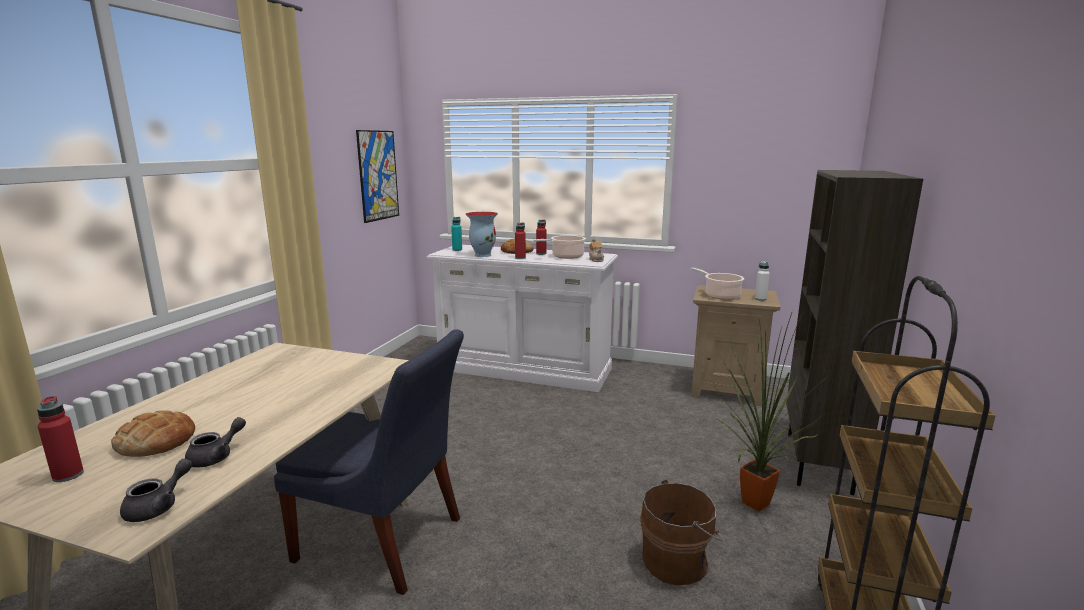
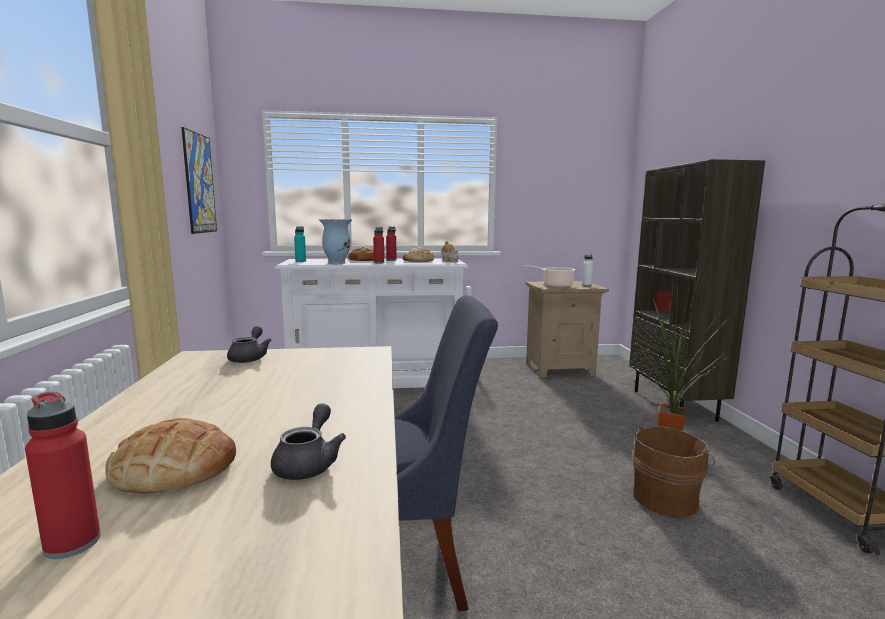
camera: 25 degrees left, 5 degrees down
grey teapot [120,458,192,522] -> grey teapot moved to [227,326,272,363]
cooking pot [534,235,586,259] -> bread [403,247,434,262]

